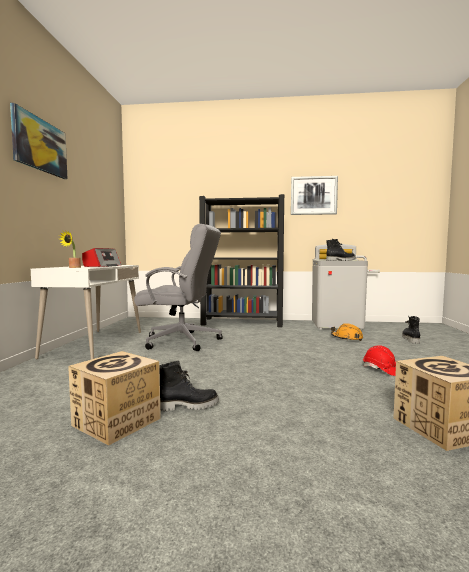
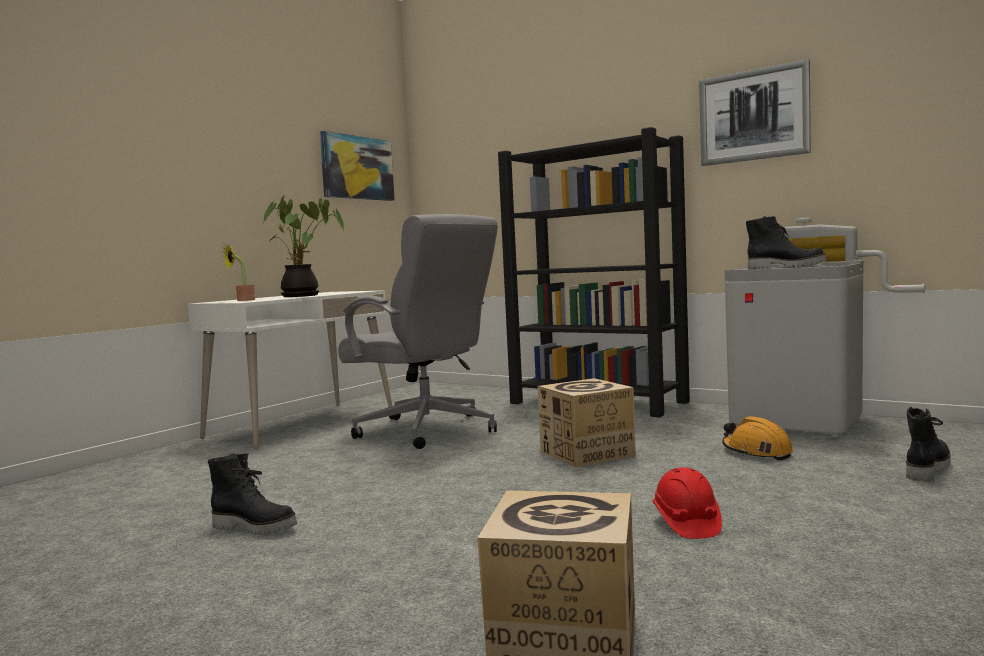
camera: 30 degrees right, 0 degrees up
picture [10,103,67,179] -> picture moved to [320,131,395,201]
cardboard box [68,351,161,445] -> cardboard box moved to [538,378,636,467]
radio [82,248,121,267] -> potted plant [263,196,344,297]

